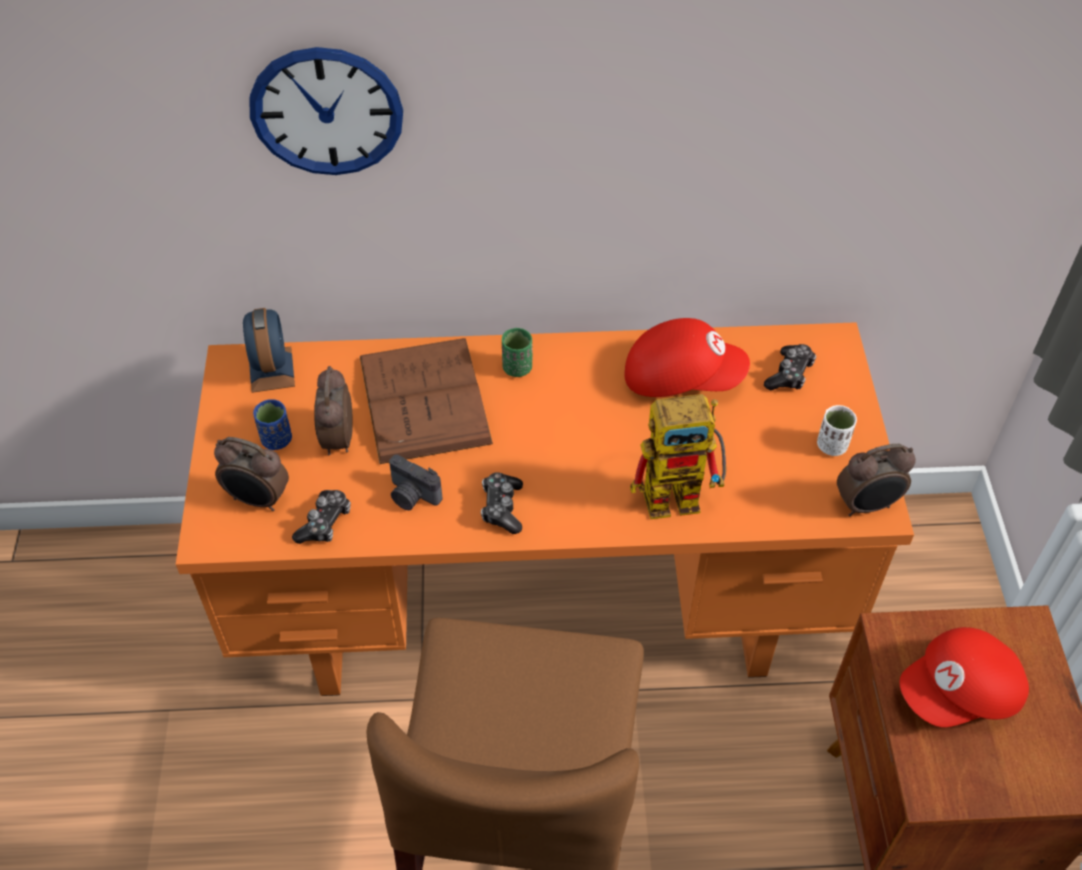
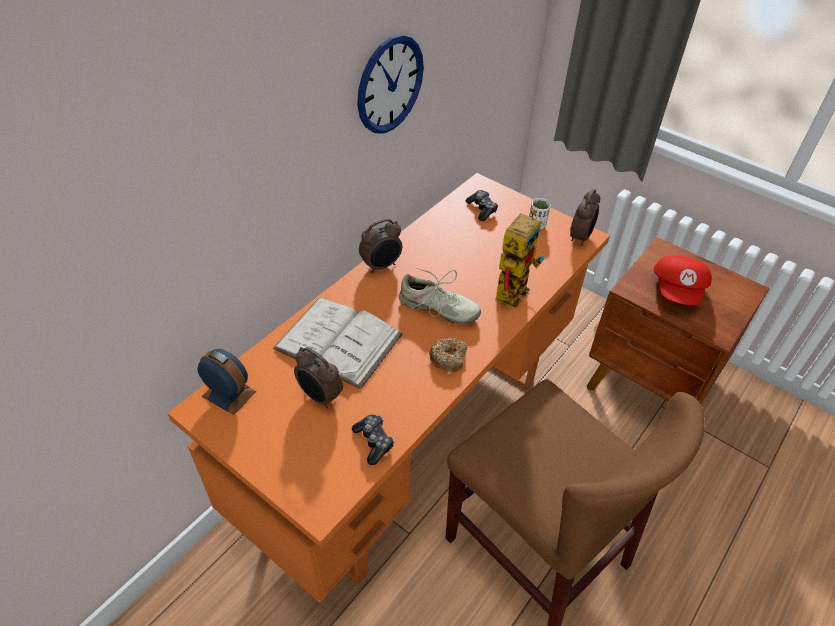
camera: 50 degrees left, 5 degrees down
alarm clock [214,437,289,511] -> alarm clock moved to [359,219,402,273]
wall clock [249,47,403,175] -> wall clock moved to [357,34,424,134]
blue cup [253,399,292,450] -> none
brown book [360,338,493,464] -> white book [273,298,403,389]
camera [389,455,442,510] -> none
game controller [481,472,523,534] -> donut [429,337,467,372]
green cup [502,328,532,377] -> none
red cap [624,318,750,397] -> none
none -> beige shoe [399,268,481,323]

